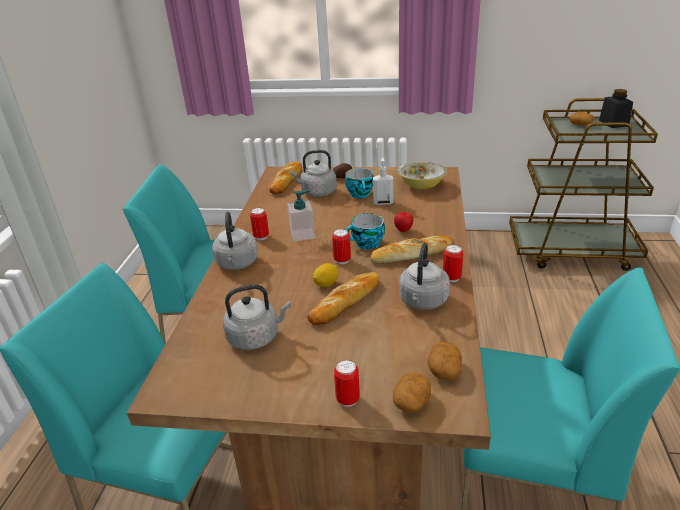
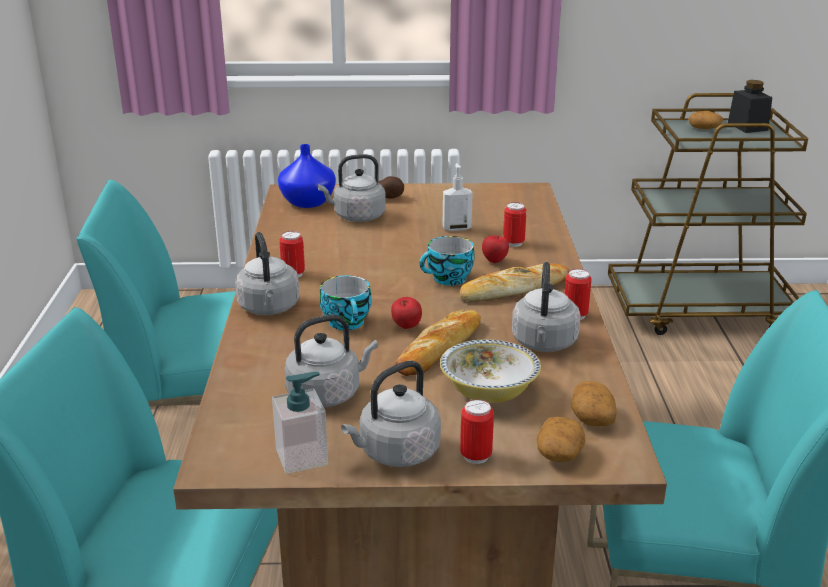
camera: 10 degrees left, 5 degrees down
bread [269,161,302,194] -> blue vase [278,144,336,208]
soap dispenser [287,190,315,241] -> soap dispenser moved to [272,372,328,474]
lemon [313,263,338,287] -> apple [391,297,422,329]
can [332,229,351,264] -> can moved to [503,202,526,247]
cup [345,168,374,198] -> cup moved to [319,275,372,330]
bowl [397,161,447,189] -> bowl moved to [440,339,541,403]
none -> grey kettle [341,361,441,467]

